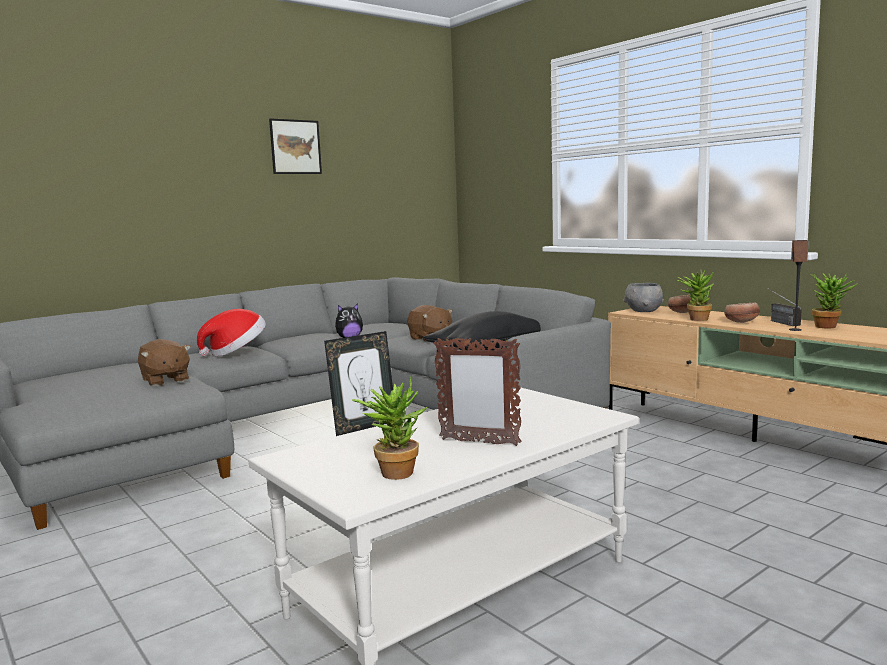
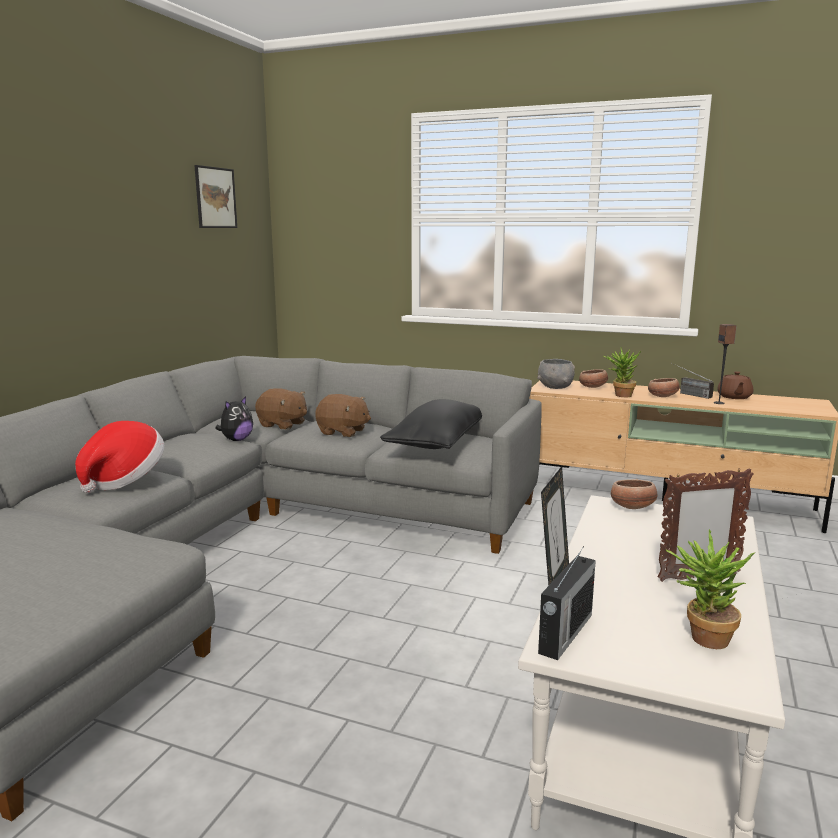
camera: 30 degrees left, 5 degrees up
brown plush toy [138,339,191,386] -> brown plush toy moved to [255,388,307,430]
picture [269,118,322,174] -> picture moved to [194,165,237,228]
potted plant [812,273,857,329] -> brown teapot [718,371,753,399]
none -> radio [538,546,596,660]
none -> bowl [611,479,658,509]

